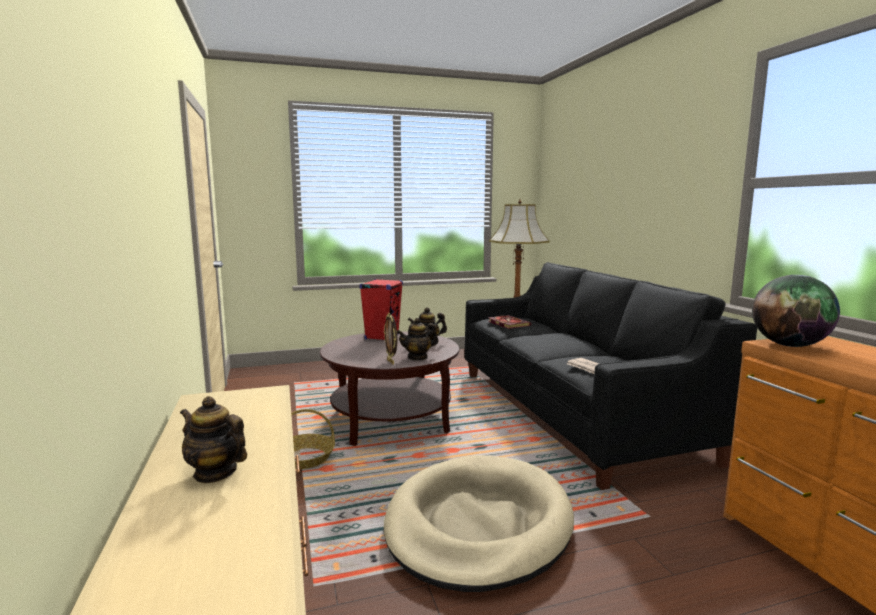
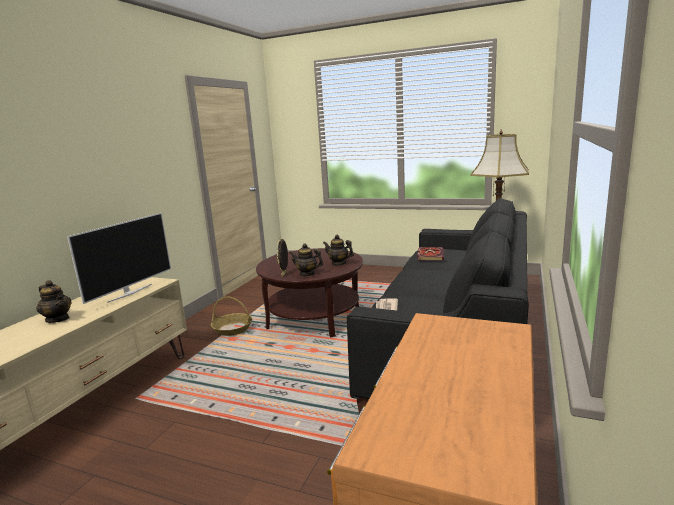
camera: 40 degrees right, 5 degrees up
teapot [180,396,247,483] -> teapot turned 150 degrees clockwise [36,280,72,323]
red speaker [359,279,403,340] -> none
beige dog bed [383,455,574,592] -> none
globe [752,275,840,347] -> none
none -> television [67,213,171,304]

